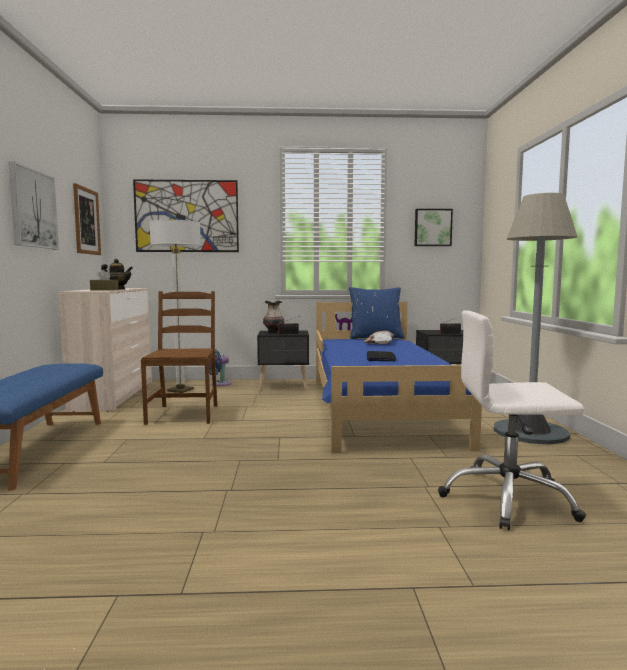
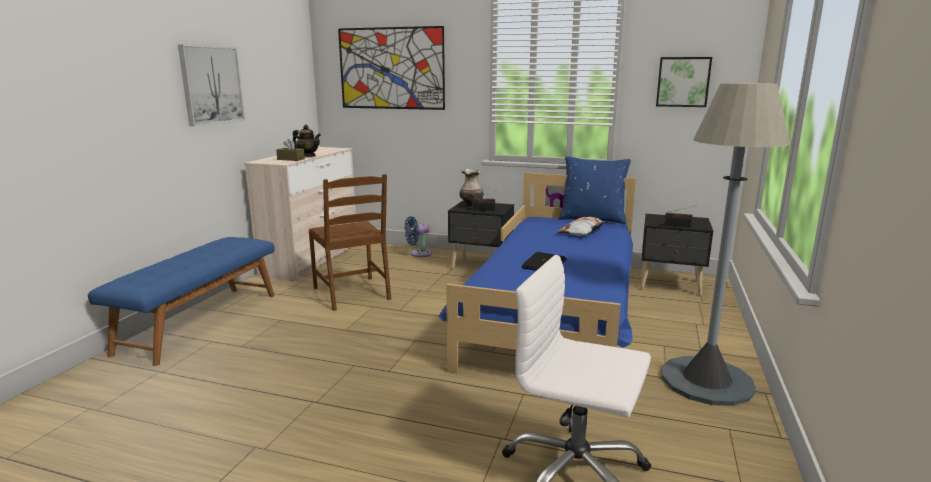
camera: 20 degrees right, 10 degrees up
picture [73,183,101,255] -> none
brown chair [141,291,217,425] -> brown chair turned 135 degrees clockwise [309,174,392,311]
floor lamp [149,220,201,393] -> none

